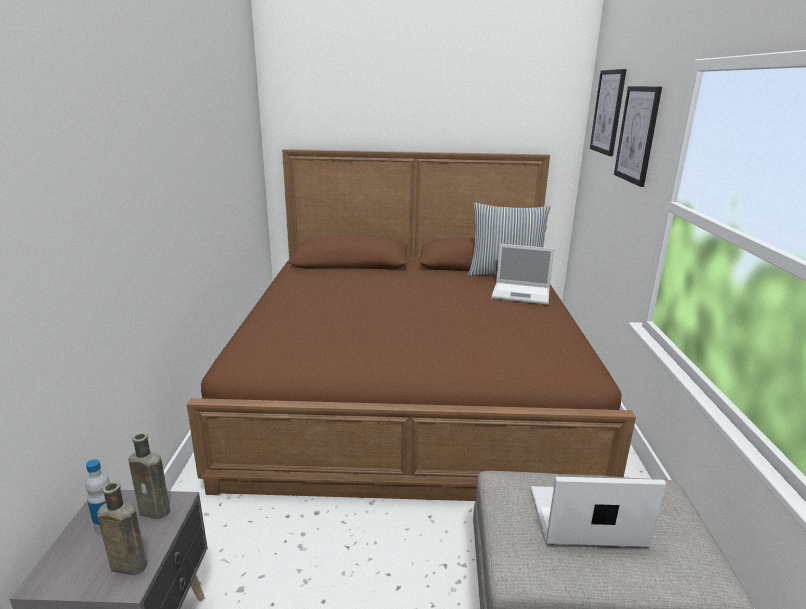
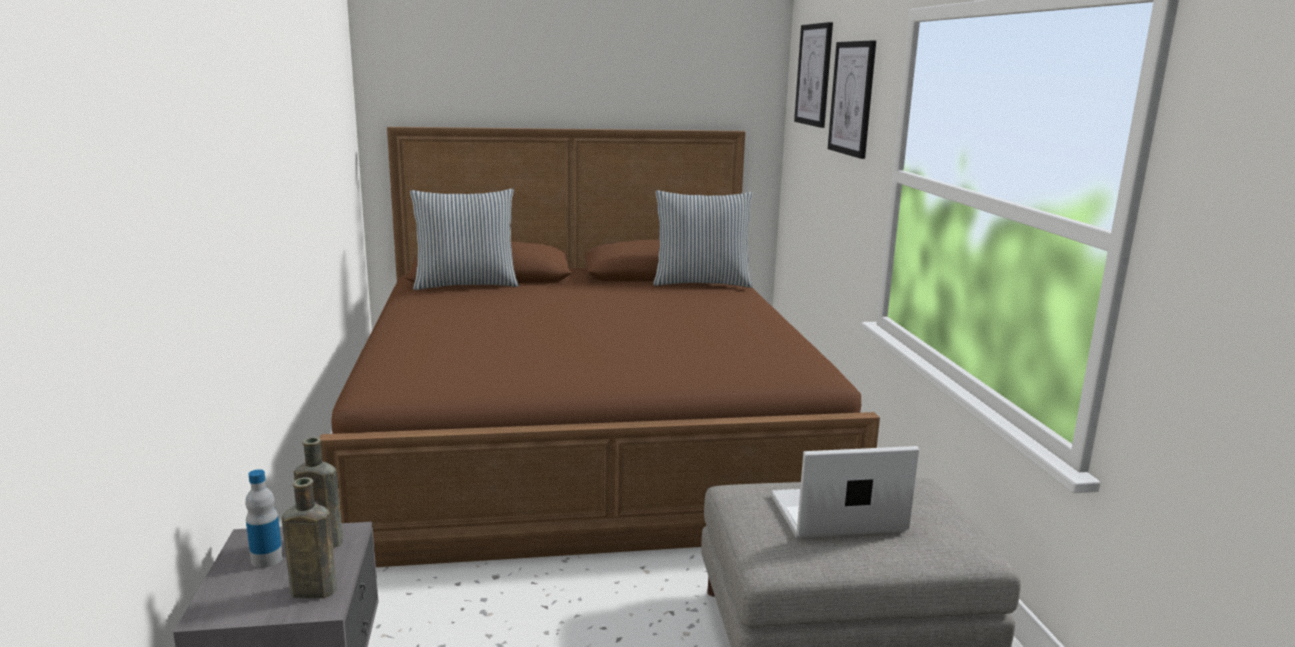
camera: 10 degrees left, 5 degrees down
laptop [491,244,554,305] -> none
none -> pillow [410,189,519,290]

